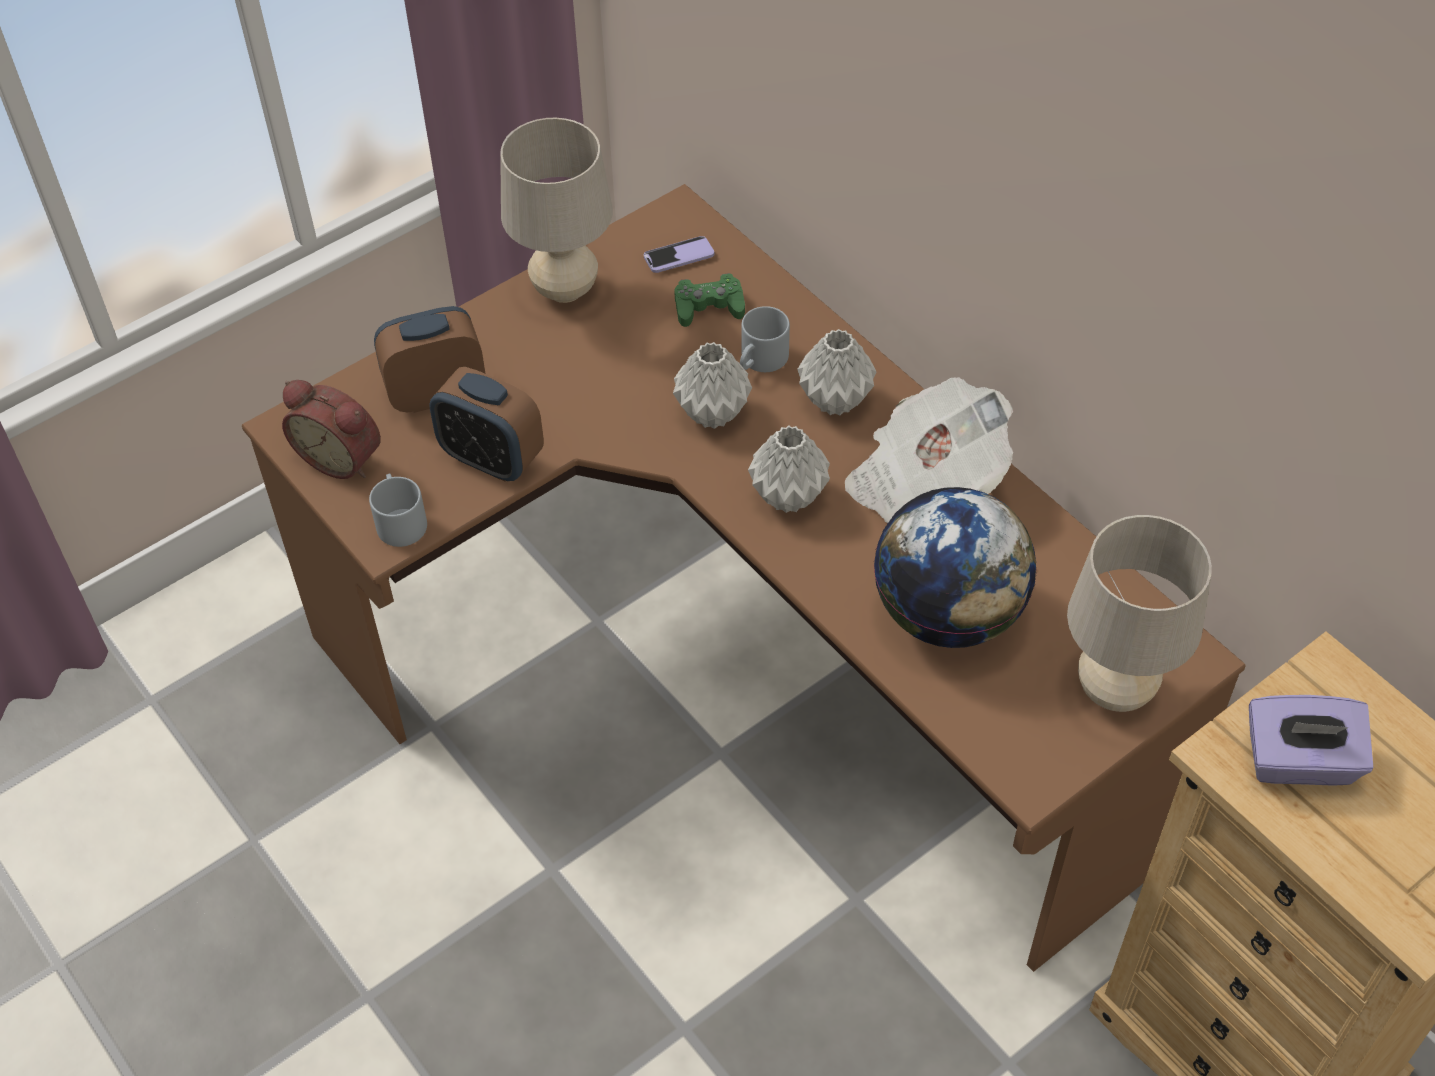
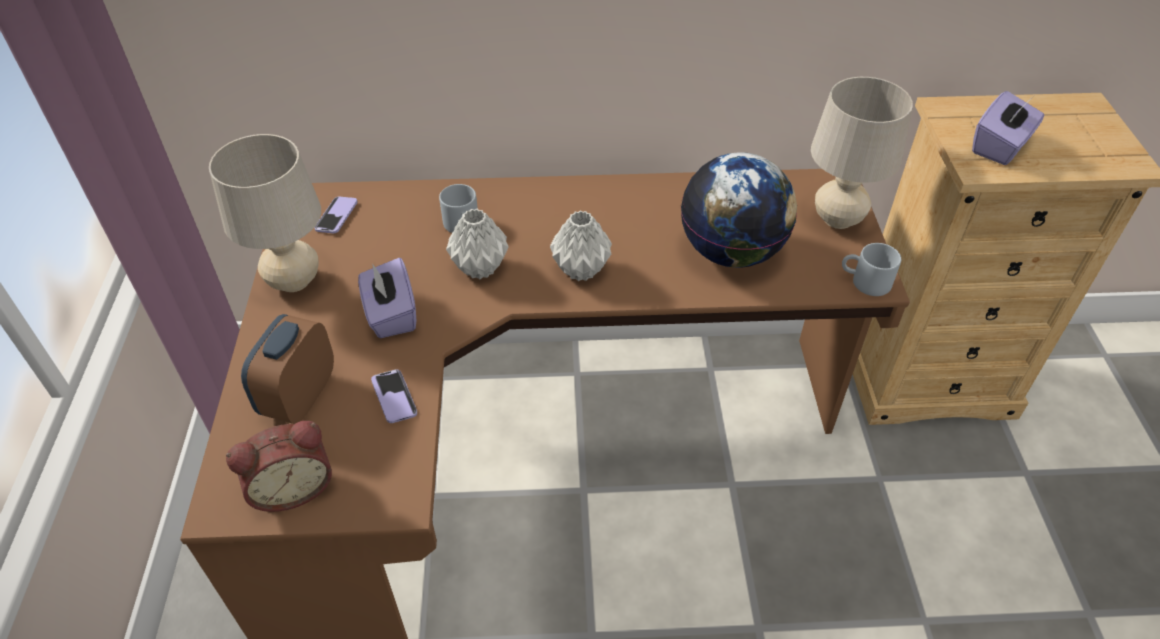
camera: 55 degrees left, 5 degrees down
grey mug [369,474,427,547] -> grey mug moved to [842,243,901,296]
alarm clock [429,367,544,482] -> phone [371,369,417,423]
green game controller [674,273,745,327] -> none
grey vase [797,329,876,415] -> none
newspaper [845,377,1013,523] -> none
none -> purple tissue box [358,258,416,338]

